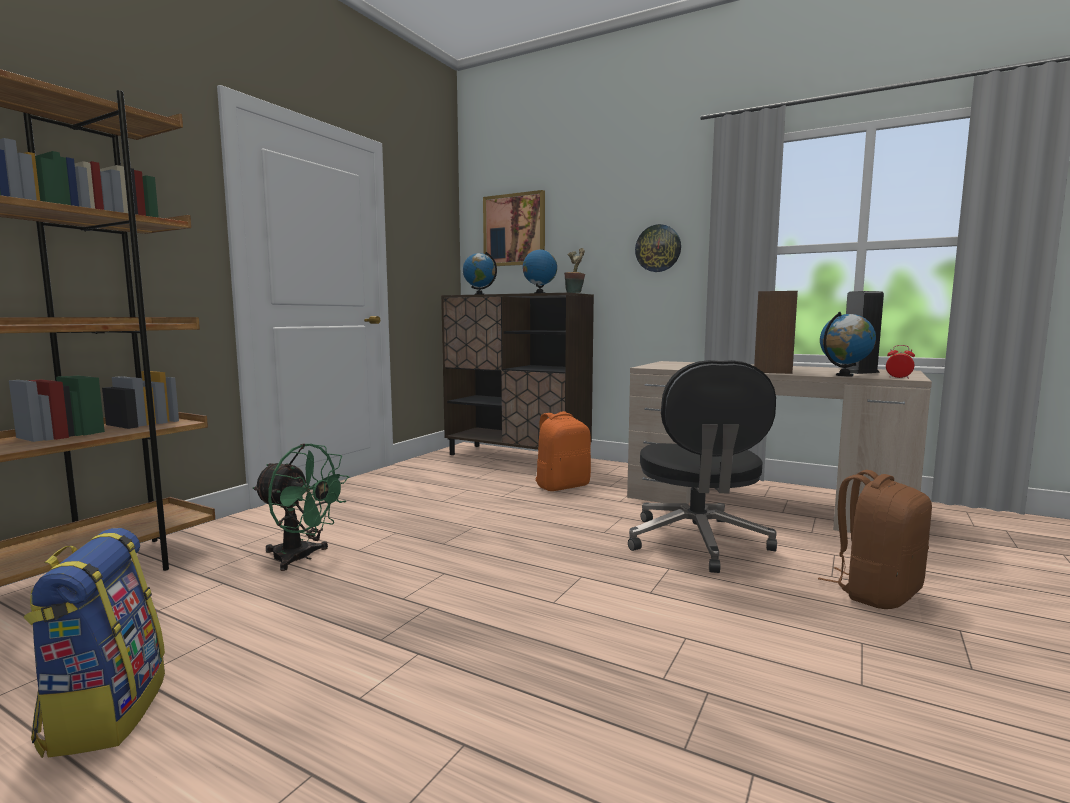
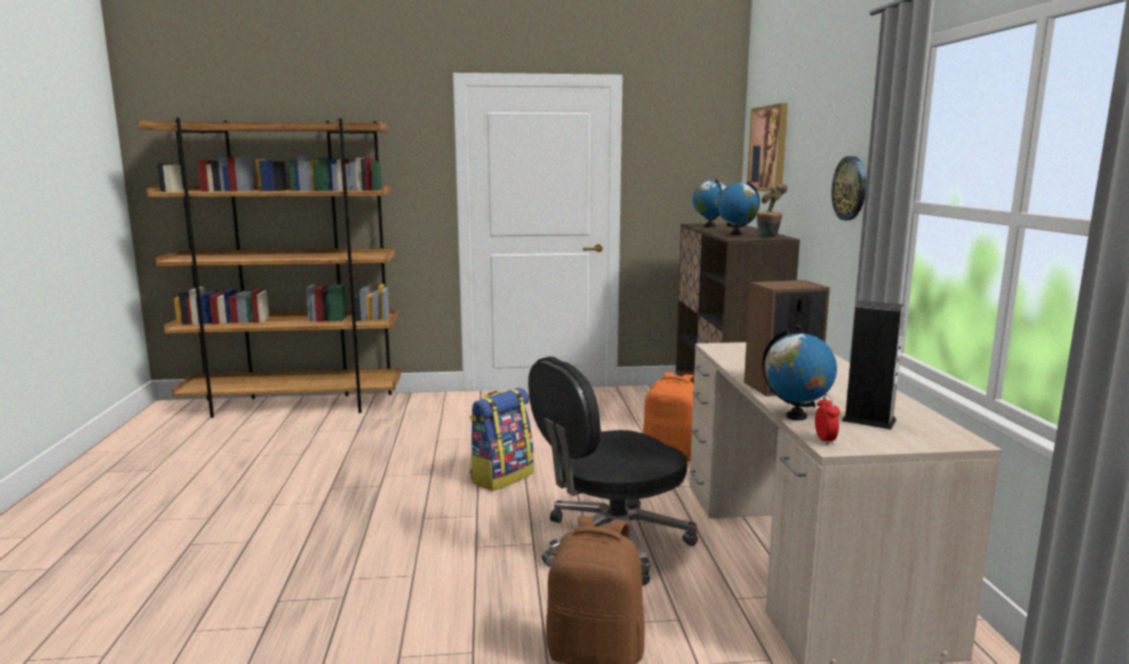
camera: 55 degrees right, 5 degrees up
backpack [24,528,165,758] -> backpack moved to [470,388,534,491]
green fan [253,444,349,571] -> none

